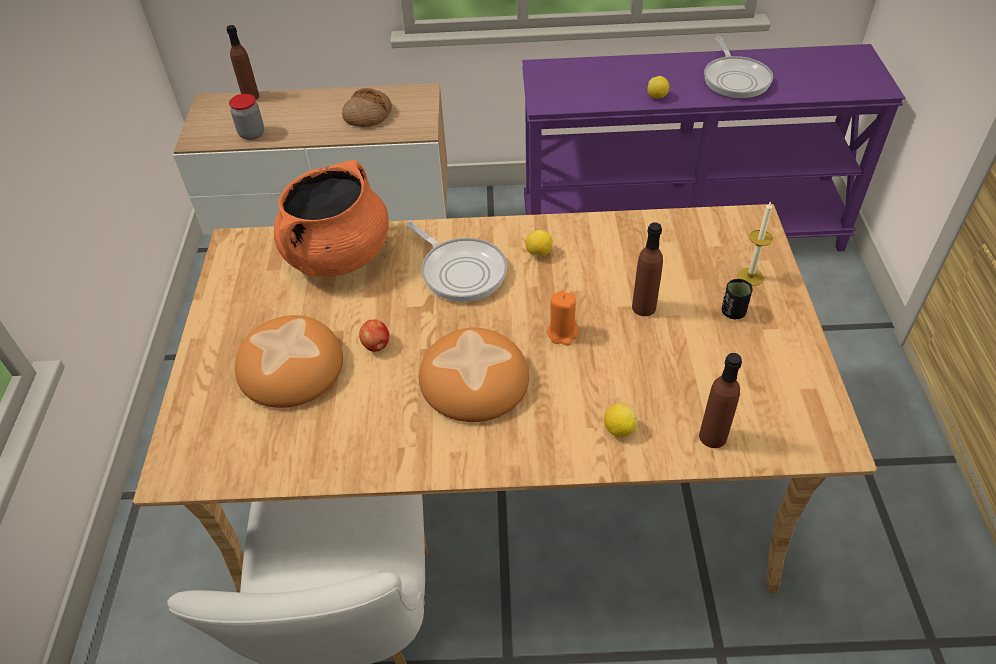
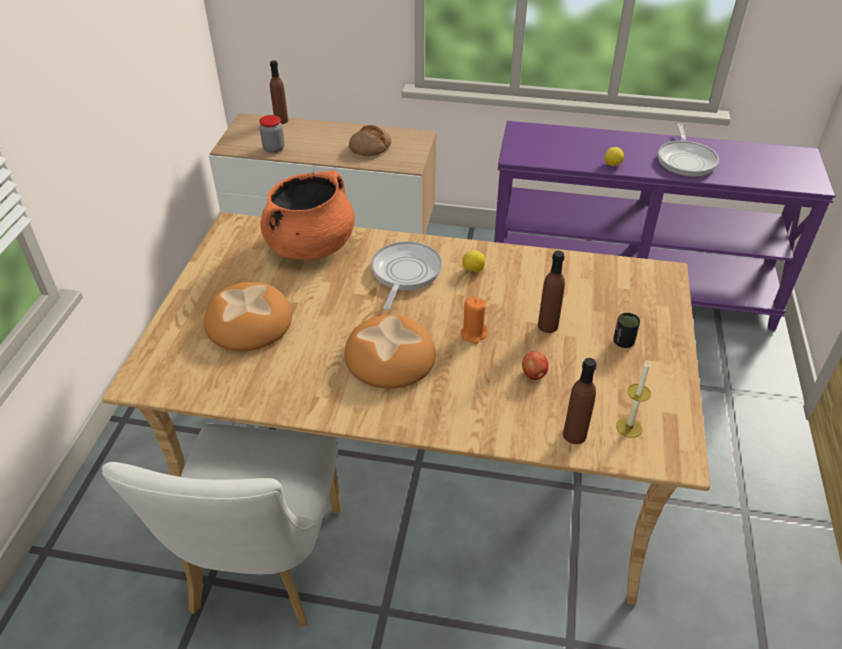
camera: 10 degrees right, 5 degrees down
apple [359,319,389,352] -> apple moved to [522,351,549,380]
frying pan [406,222,507,302] -> frying pan turned 135 degrees counterclockwise [371,241,442,310]
lemon [604,403,637,437] -> none
candle [737,201,773,286] -> candle moved to [616,361,651,438]

